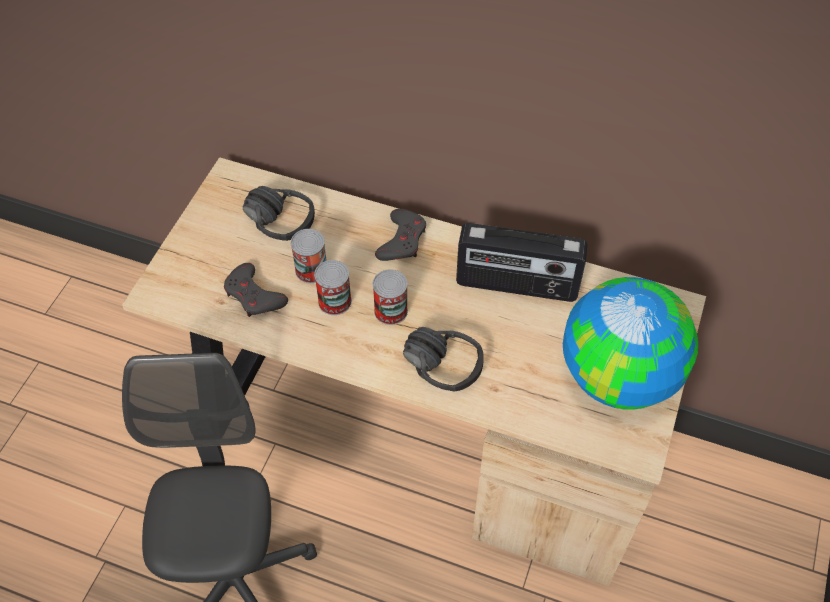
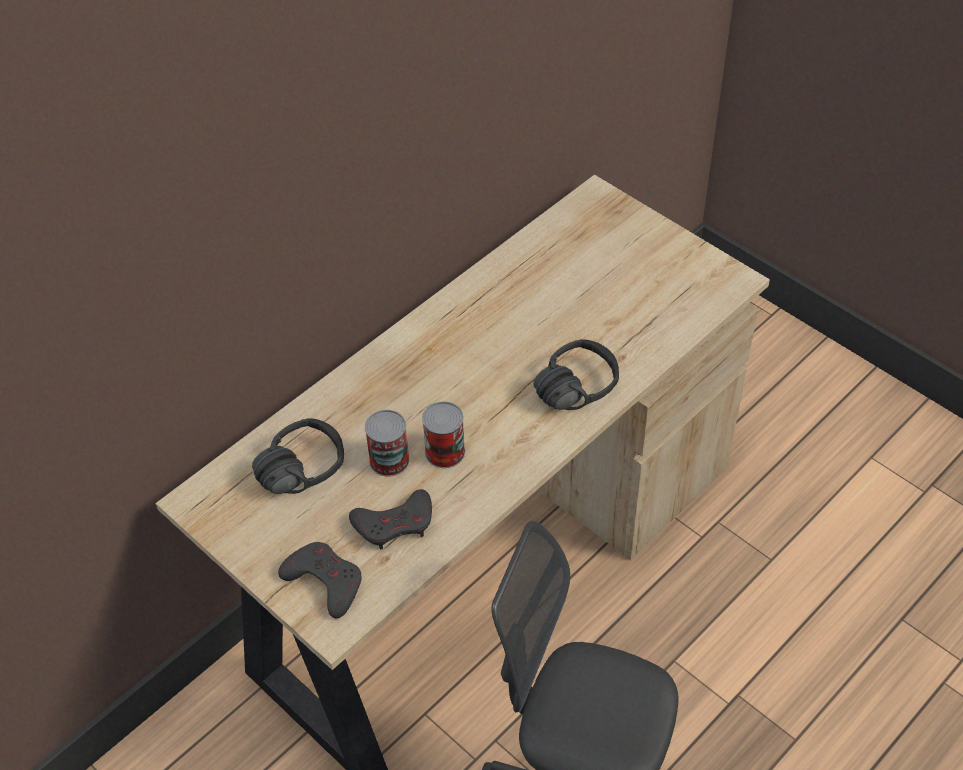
camera: 65 degrees left, 5 degrees down
can [373,269,408,325] -> none
grey game controller [375,209,426,261] -> grey game controller moved to [278,542,362,618]
radio [456,223,587,302] -> none
globe [563,277,698,410] -> none

